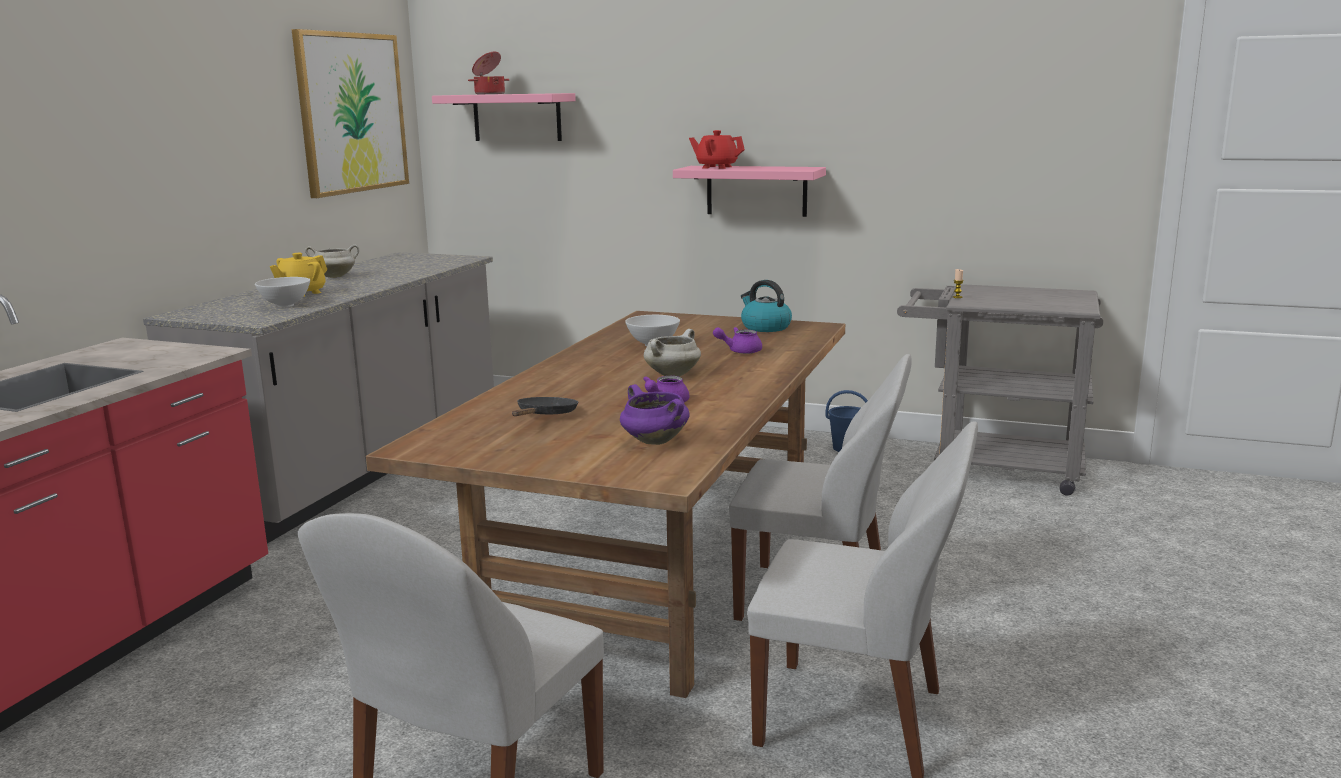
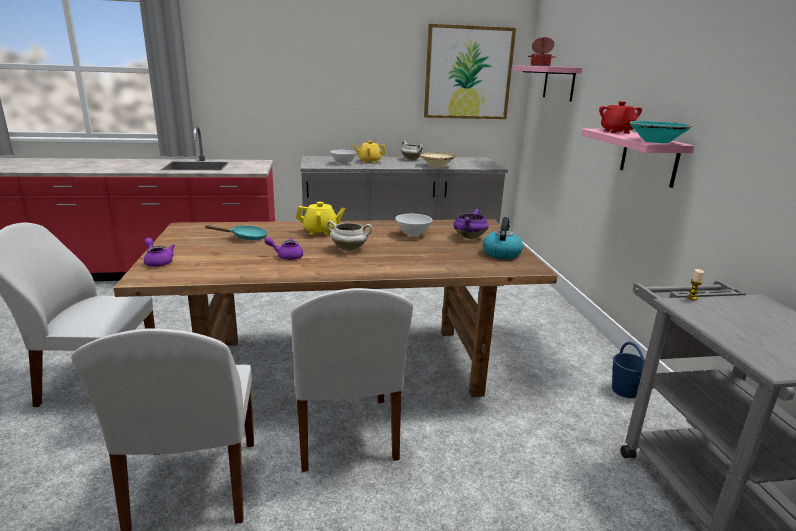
camera: 60 degrees right, 5 degrees up
black frying pan [512,397,578,416] -> turquoise frying pan [205,225,268,240]
purple cooking pot [620,384,689,445] -> purple cooking pot moved to [453,209,489,239]
purple teapot [713,327,762,354] -> purple teapot moved to [144,238,175,267]
none -> yellow teapot [296,202,345,235]
none -> beige bowl [420,152,456,168]
none -> turquoise bowl [629,121,692,143]

